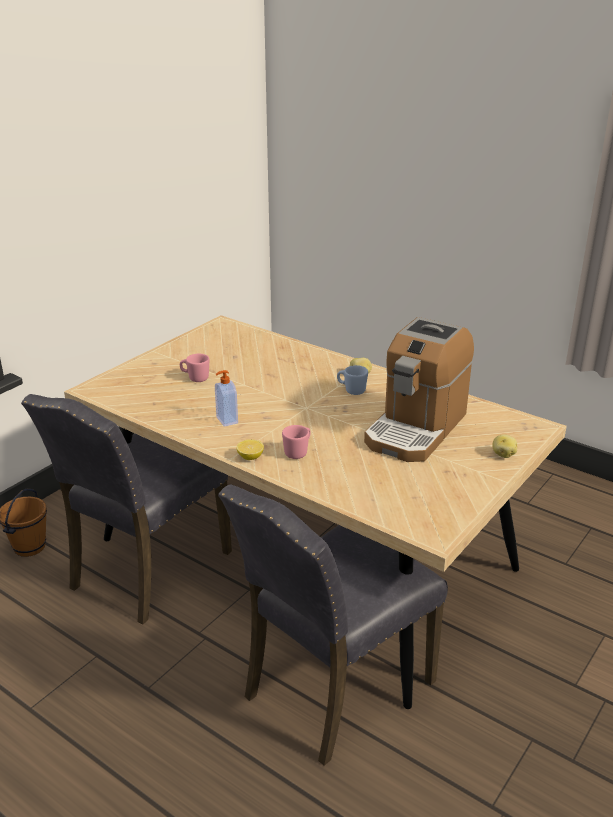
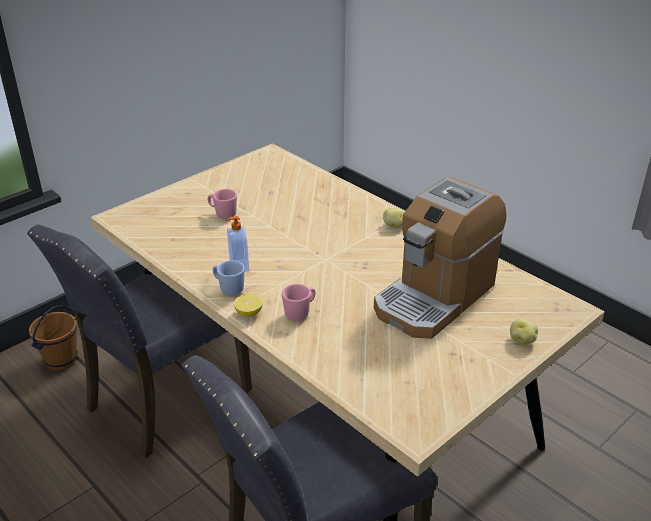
camera: 10 degrees right, 5 degrees up
blue mug [337,365,368,395] -> blue mug moved to [213,260,245,296]

